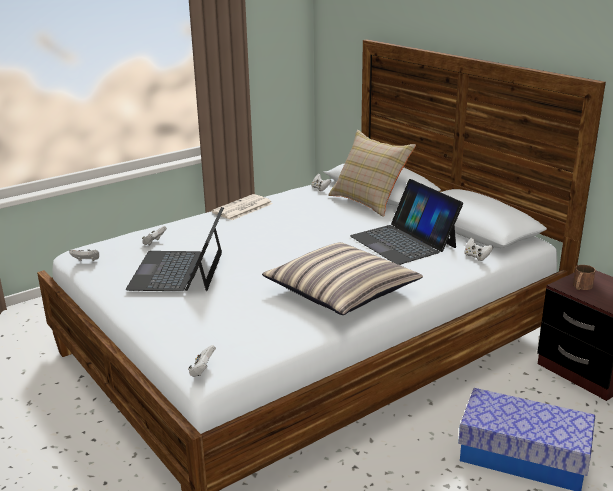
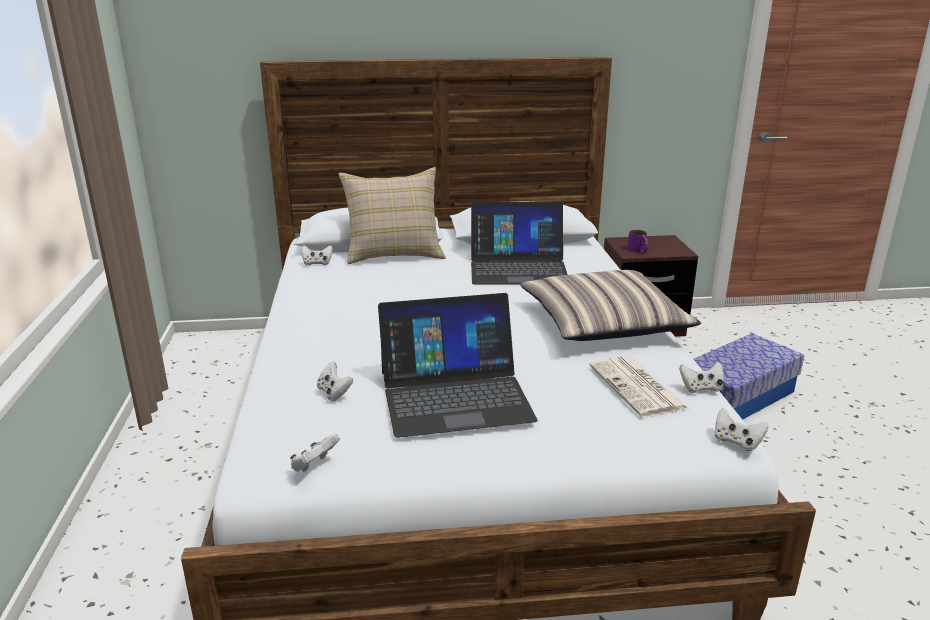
camera: 60 degrees left, 0 degrees up
laptop [126,207,224,291] -> laptop turned 45 degrees counterclockwise [378,293,538,438]
newspaper [211,194,273,220] -> newspaper moved to [590,356,689,417]
white game controller [464,238,493,261] -> white game controller moved to [679,362,724,393]
brown mug [573,265,595,290] -> purple mug [628,230,648,252]

